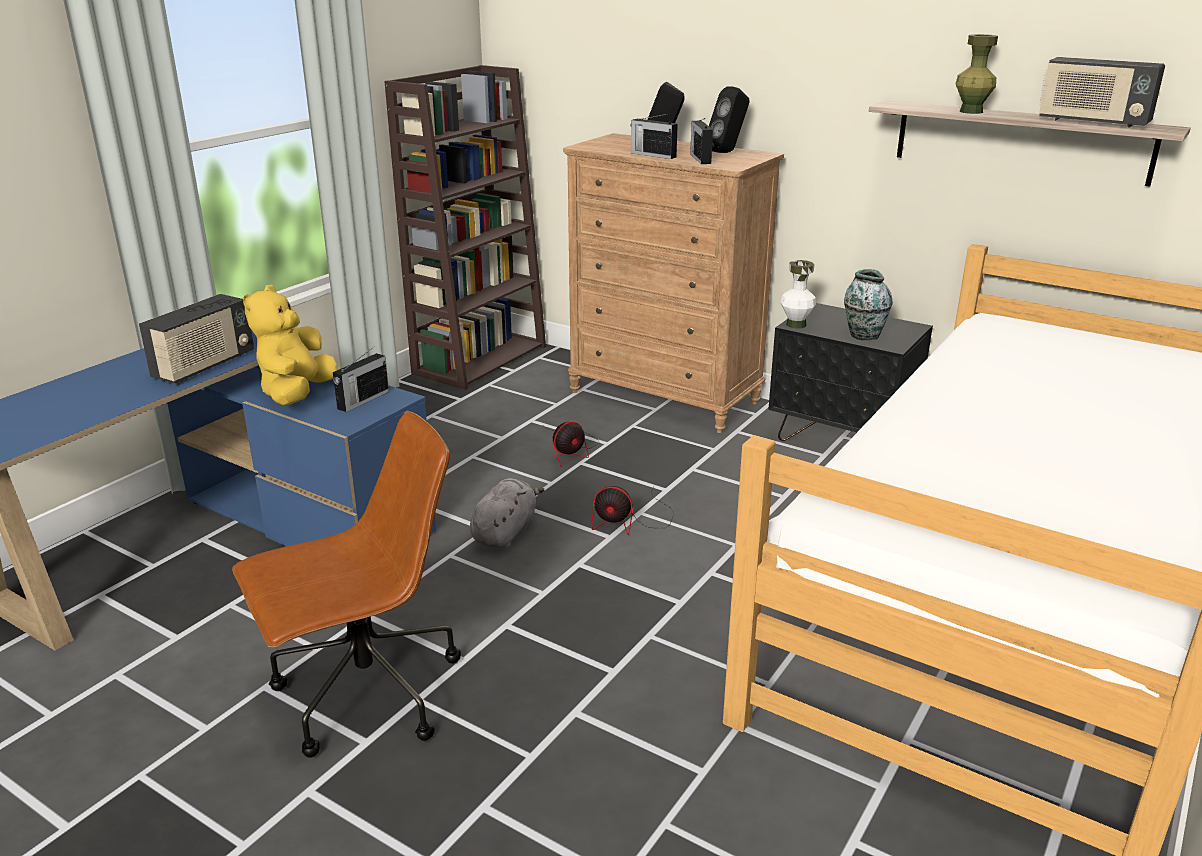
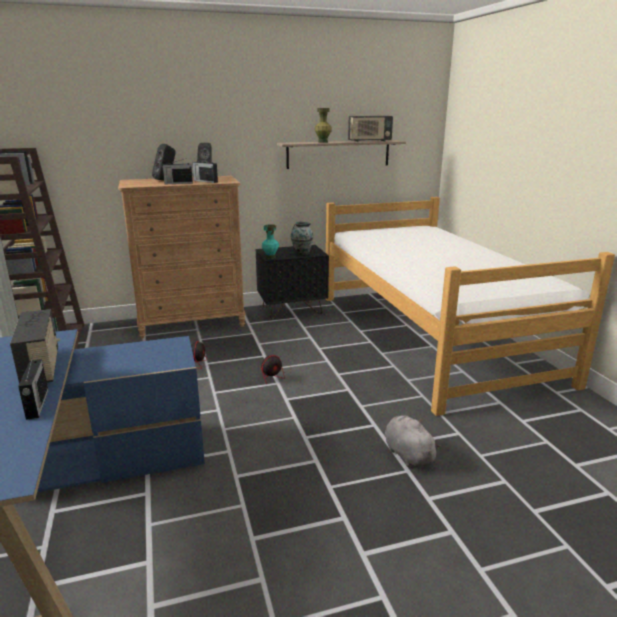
camera: 50 degrees left, 5 degrees down
brown office chair [232,411,461,758] -> none
yellow plush toy [243,285,338,405] -> none
radio [333,349,389,412] -> radio moved to [18,356,48,420]
grey plush toy [470,478,544,548] -> grey plush toy moved to [385,415,441,467]
white vase [780,260,816,329] -> turquoise vase [262,224,279,259]

